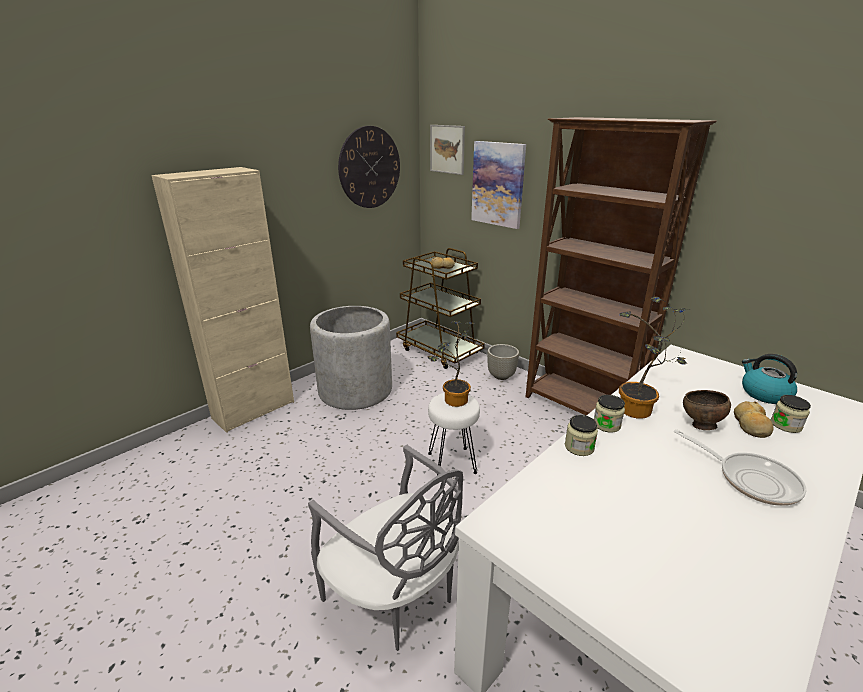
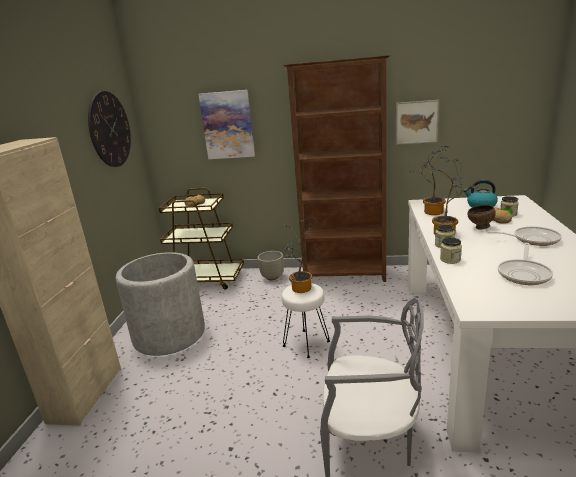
camera: 35 degrees left, 5 degrees down
picture [430,125,465,175] -> picture moved to [396,100,439,145]
none -> potted plant [409,146,447,215]
none -> frying pan [498,243,553,285]

